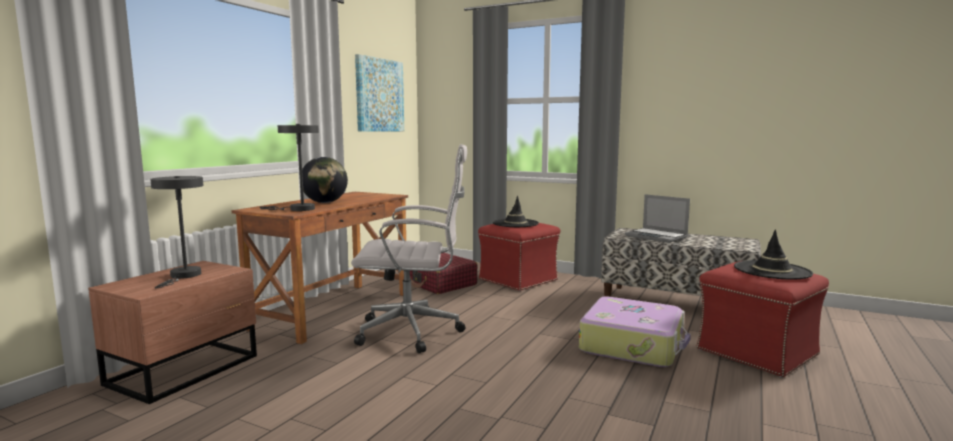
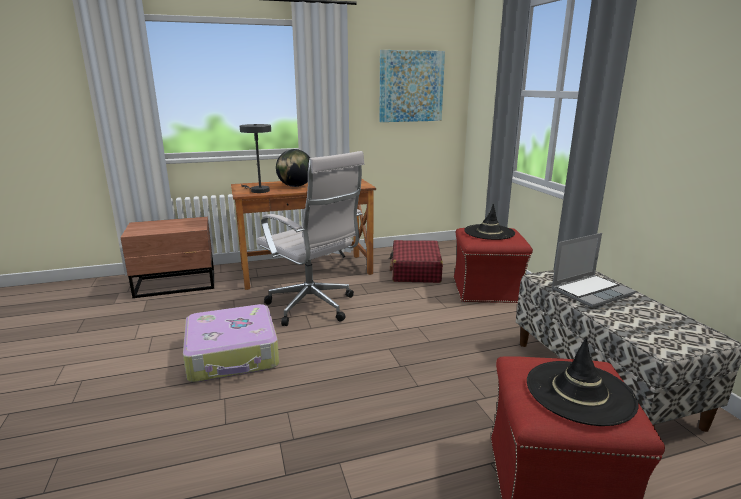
camera: 45 degrees right, 10 degrees up
grey table lamp [150,176,204,288] -> none
suitcase [579,296,691,367] -> suitcase moved to [183,304,279,382]
laptop [625,194,690,243] -> laptop turned 120 degrees counterclockwise [551,233,636,308]

